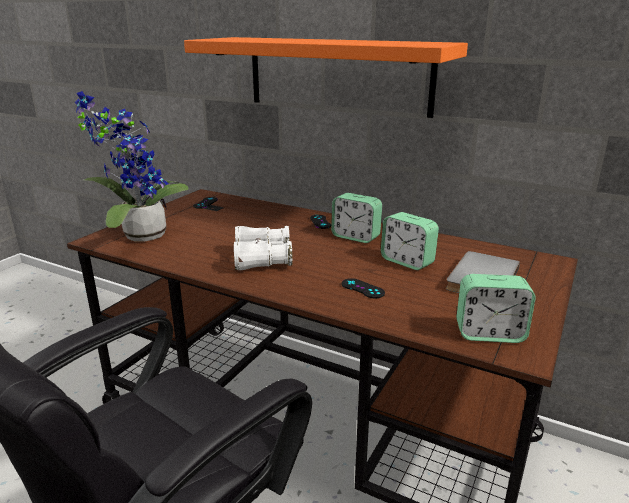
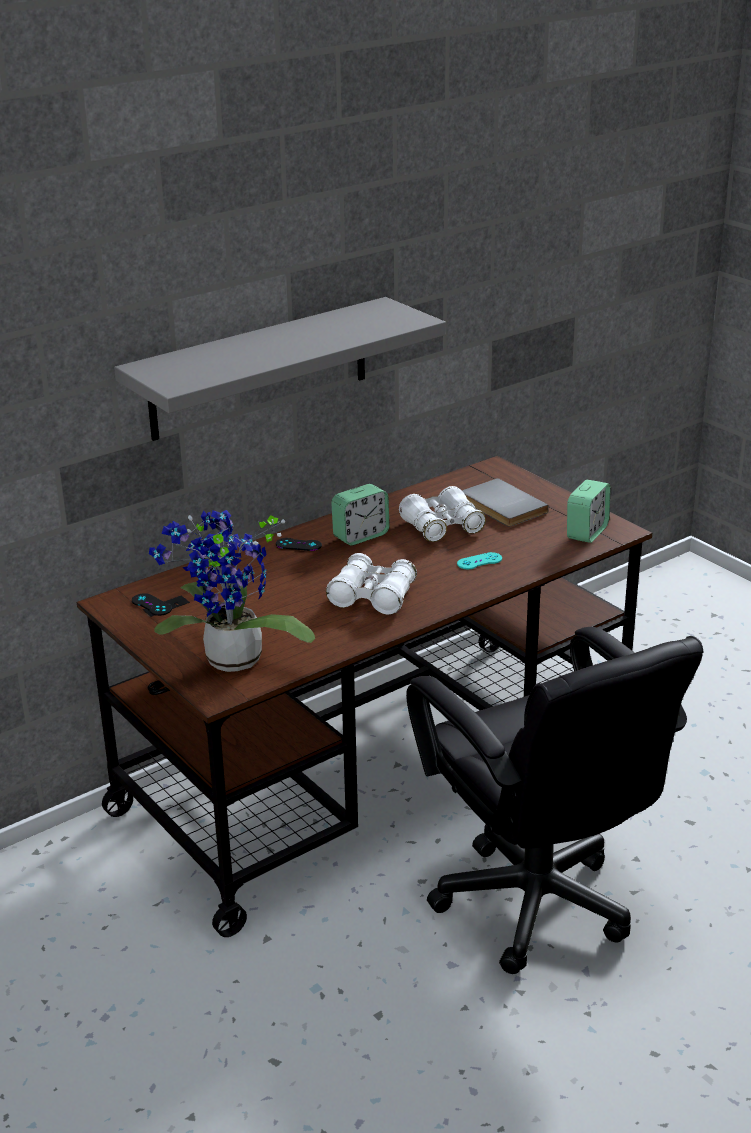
camera: 65 degrees left, 5 degrees up
orange shelf [184,37,468,118] -> grey shelf [114,297,446,441]
black game controller [342,278,385,298] -> turquoise game controller [457,552,502,569]
alarm clock [381,212,439,270] -> white binoculars [399,486,486,542]

